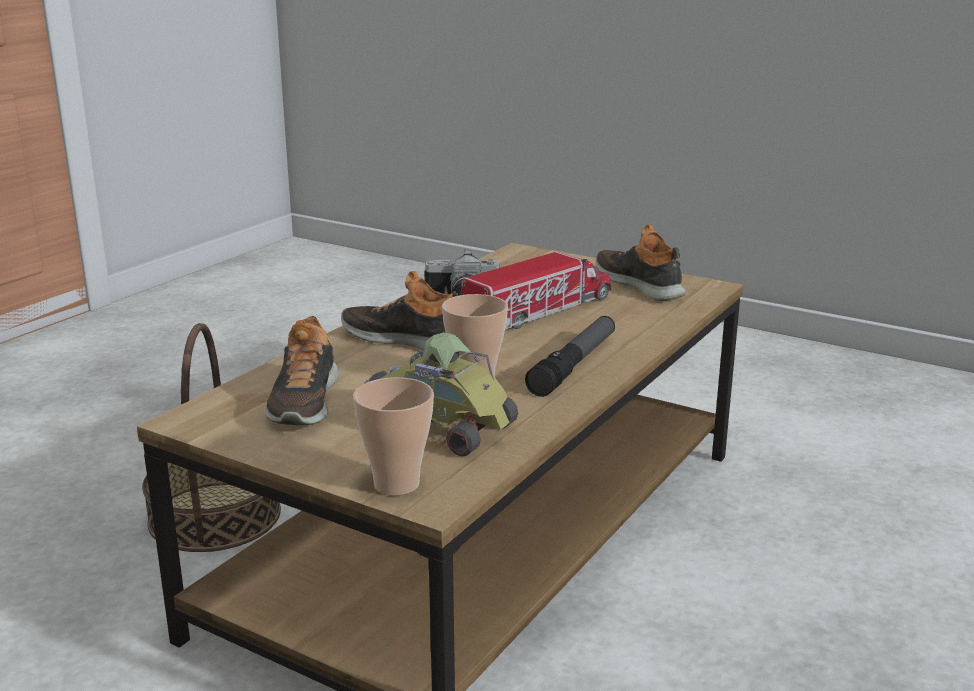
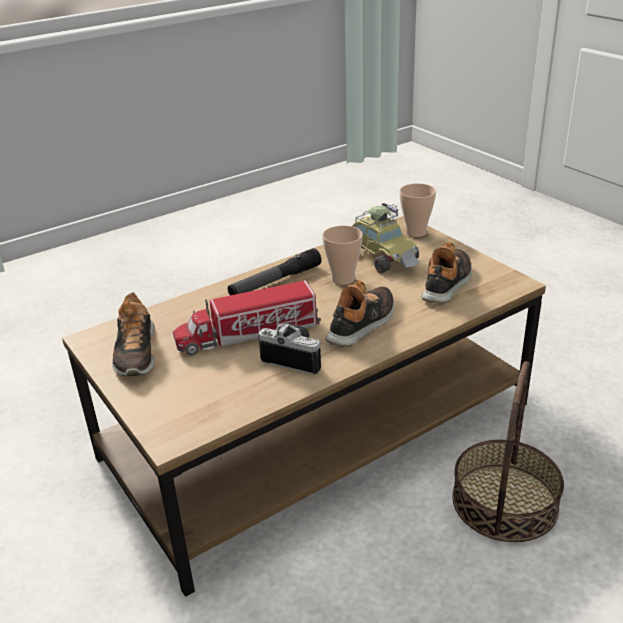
camera: 155 degrees left, 10 degrees up
shoe [341,271,459,350] -> shoe turned 105 degrees counterclockwise [326,280,394,347]

